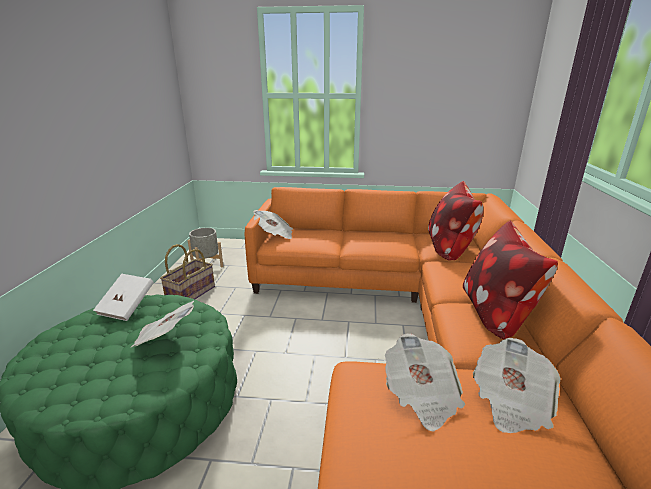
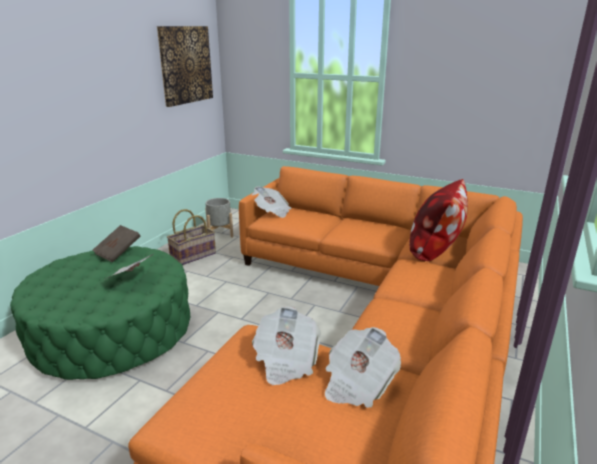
camera: 20 degrees right, 0 degrees up
white book [93,274,154,321] -> brown book [93,225,140,262]
pillow [463,221,558,339] -> none
none -> picture [157,26,213,107]

